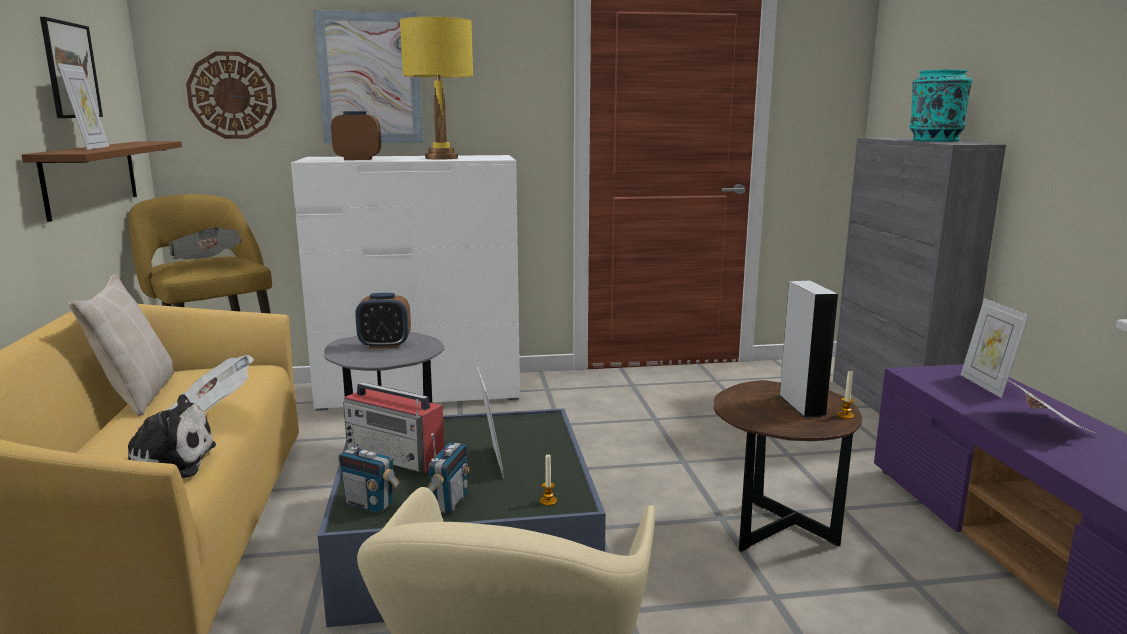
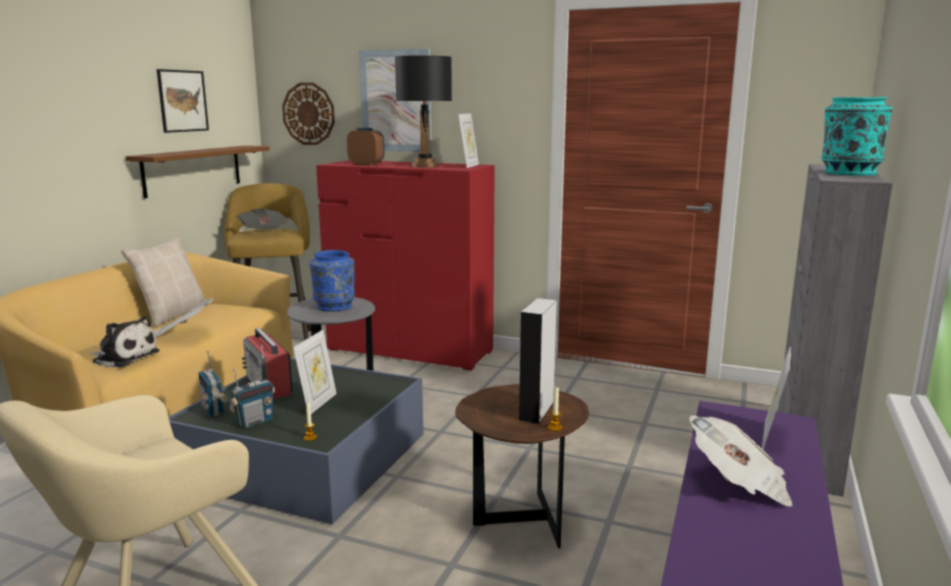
camera: 30 degrees right, 0 degrees up
picture frame [57,63,109,150] -> picture frame moved to [458,113,479,168]
white dresser [291,155,520,411] -> red dresser [316,160,495,371]
alarm clock [355,293,411,348] -> blue vase [310,250,355,311]
yellow table lamp [400,17,473,160] -> black table lamp [395,55,452,168]

